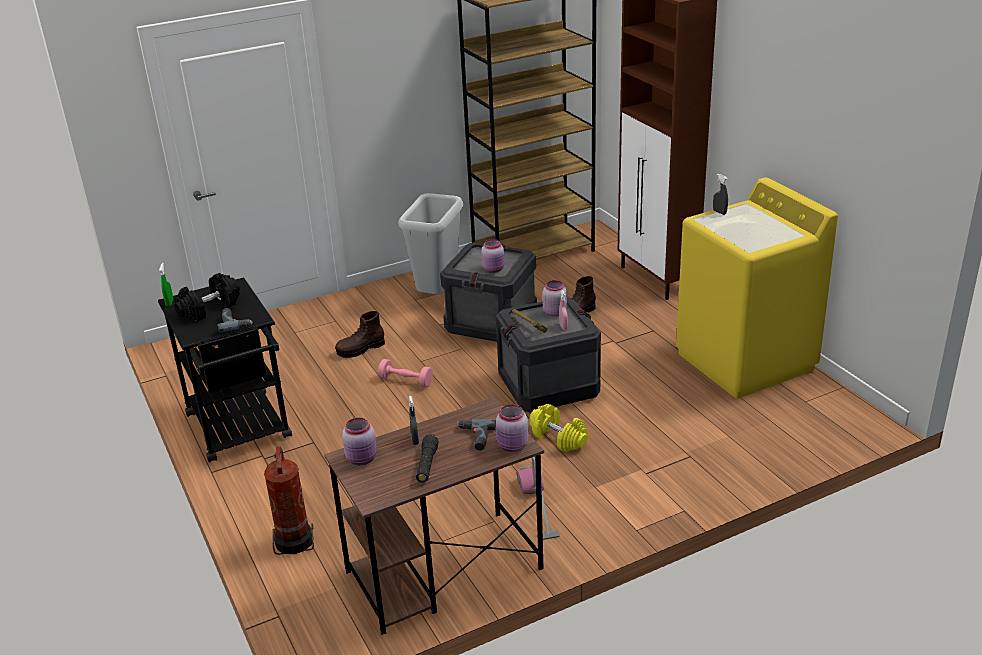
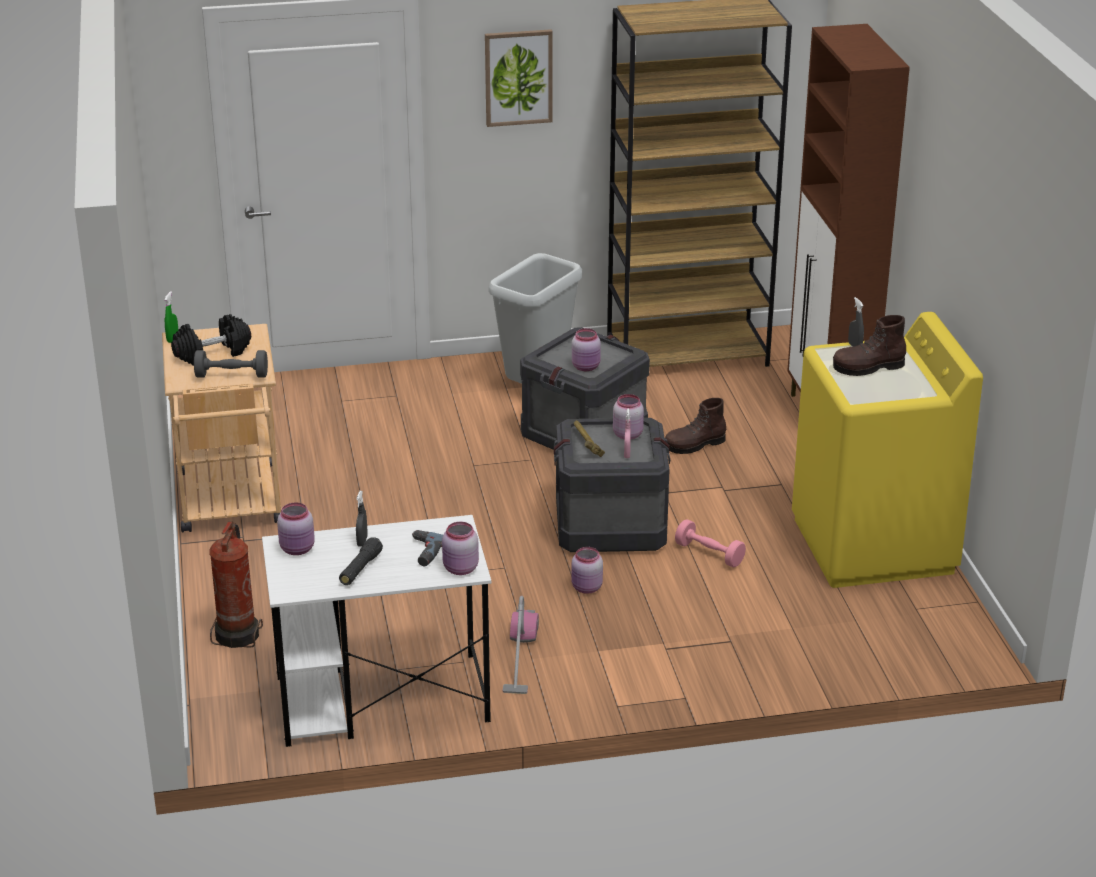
camera: 15 degrees right, 0 degrees up
black cart [158,278,292,463] -> beige cart [162,324,282,533]
power drill [218,308,253,333] -> grey dumbbell [194,350,268,378]
brown desk [324,397,544,635] -> white desk [262,515,491,747]
brown boot [335,311,385,358] -> brown boot moved to [833,315,906,376]
pink dumbbell [378,359,433,387] -> pink dumbbell moved to [675,519,746,568]
yellow dumbbell [530,404,588,452] -> pink jar [571,547,603,594]
none -> picture [485,29,553,127]

